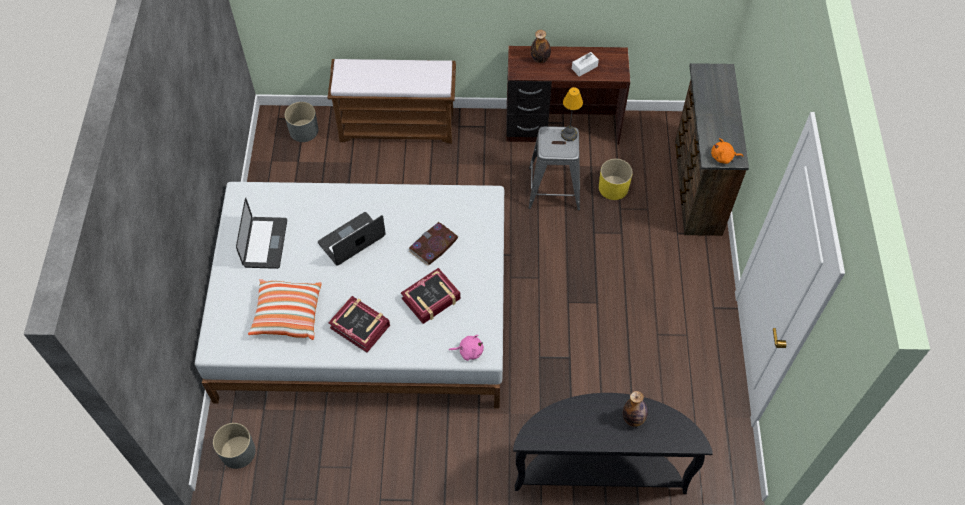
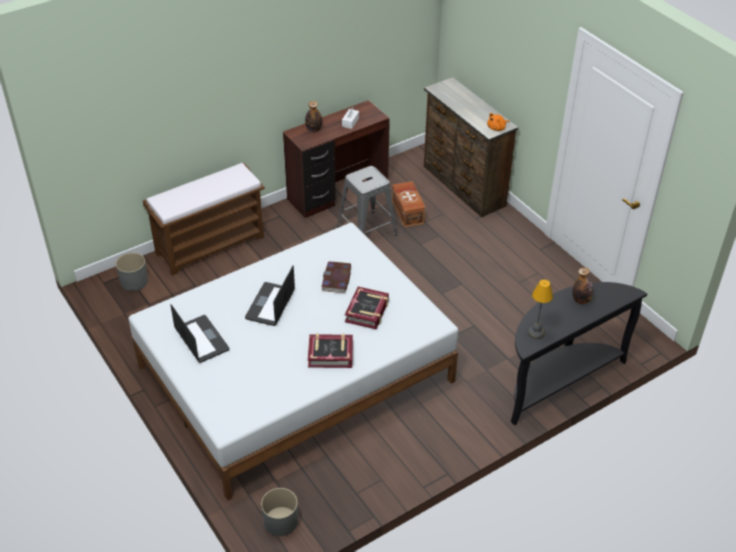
camera: 35 degrees left, 15 degrees down
pillow [248,279,321,340] -> none
pink plush toy [449,335,484,361] -> none
table lamp [561,87,583,141] -> table lamp moved to [528,279,553,339]
yellow planter [599,159,633,200] -> brown storage box [392,181,426,228]

